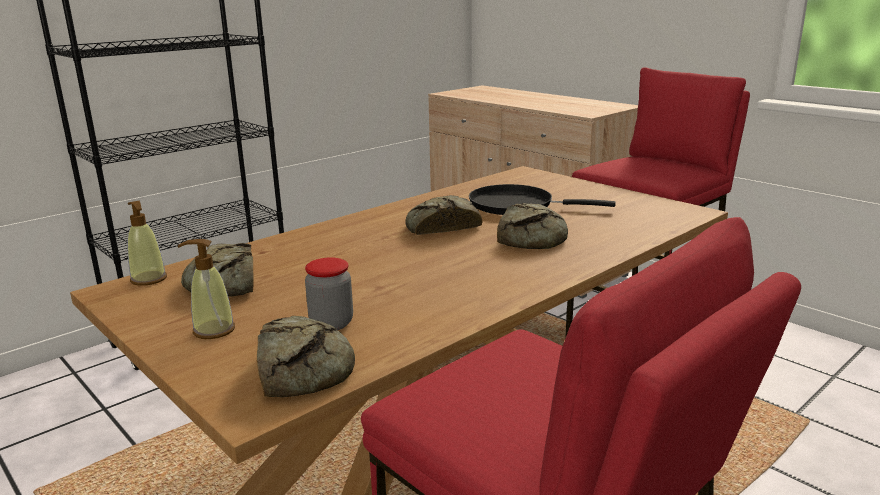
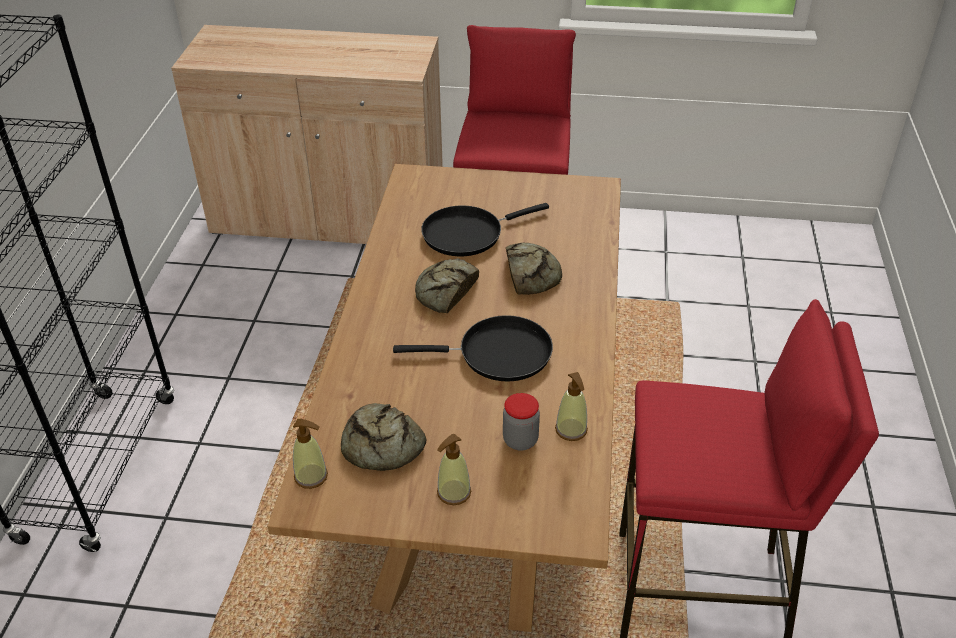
camera: 40 degrees left, 20 degrees up
bread [257,316,355,397] -> none
none -> black frying pan [393,315,553,382]
none -> soap dispenser [555,372,588,441]

